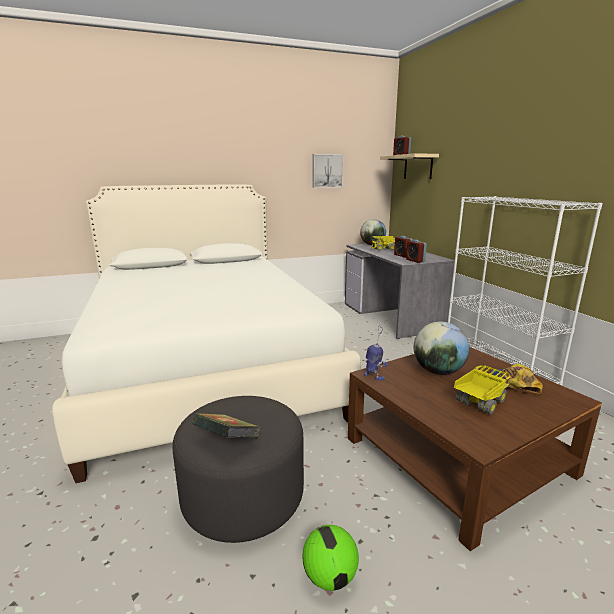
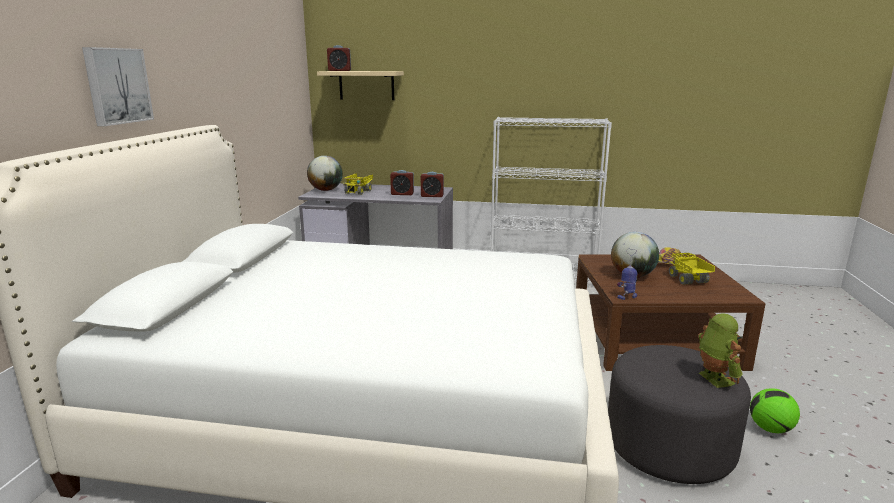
camera: 60 degrees left, 0 degrees up
book [192,413,260,438] -> toy robot [698,313,742,388]
picture [313,154,343,188] -> picture moved to [82,47,154,126]

